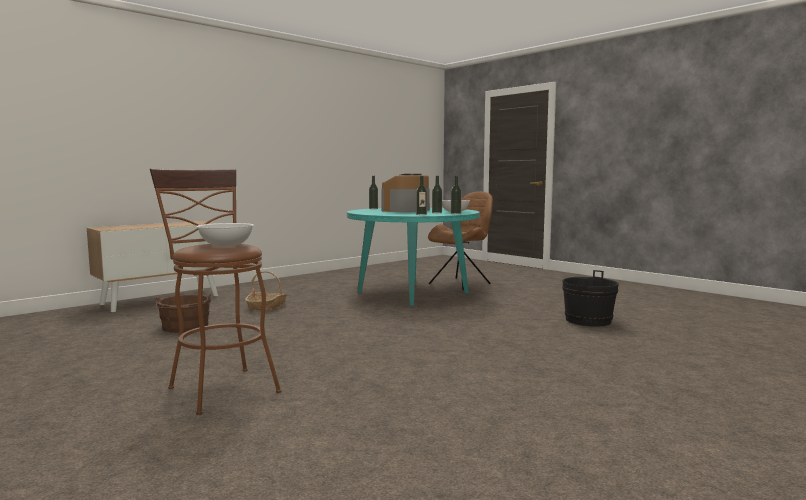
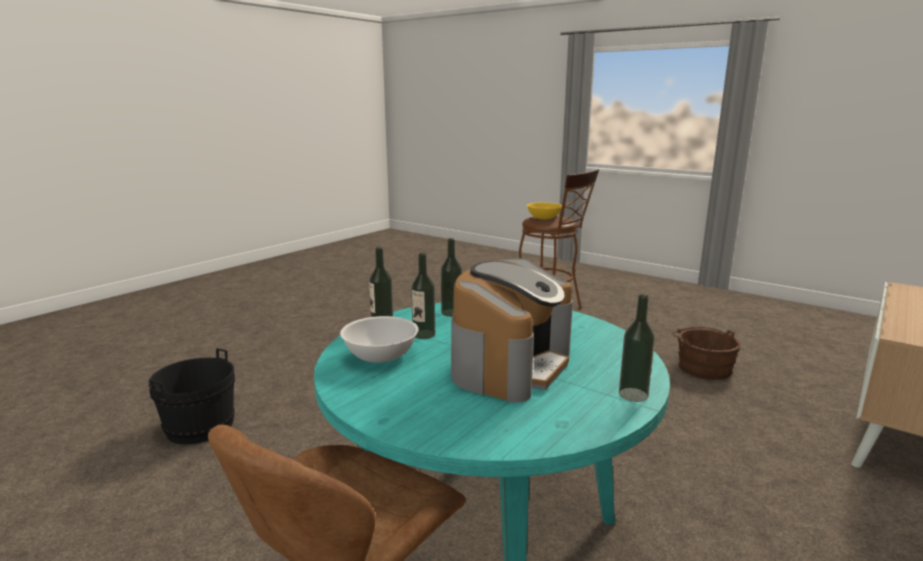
camera: 170 degrees right, 10 degrees up
white bowl [196,223,254,246] -> yellow bowl [527,203,562,219]
basket [245,271,288,311] -> none

